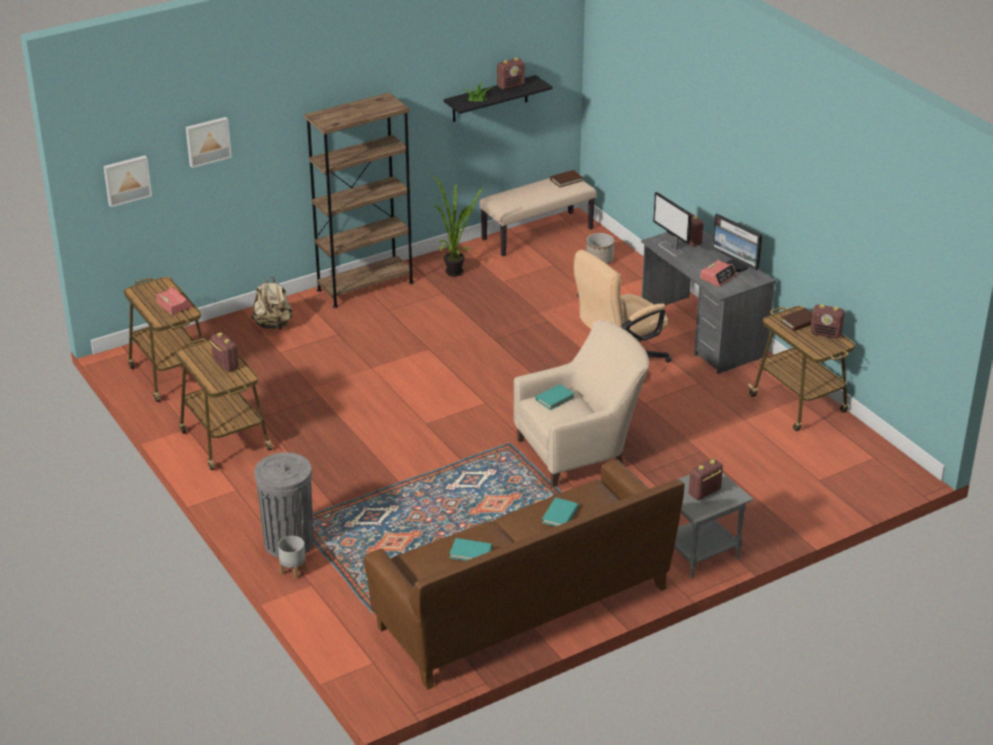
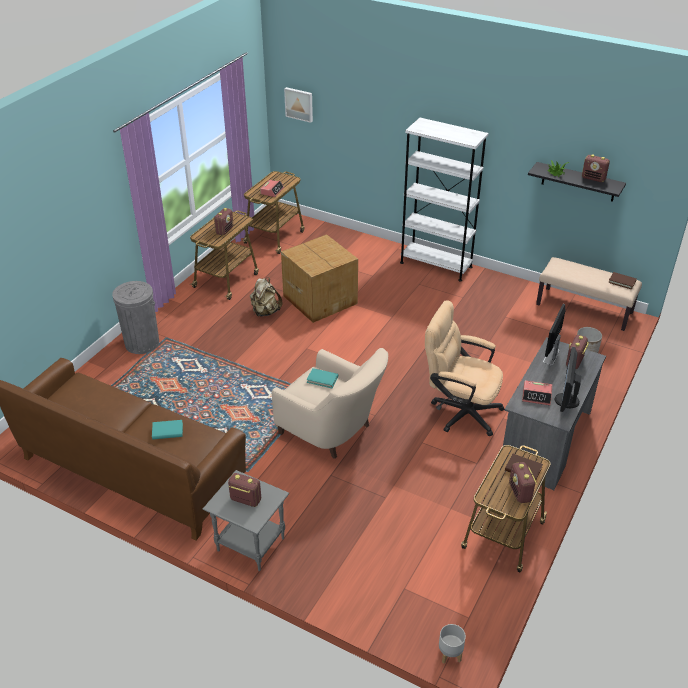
camera: 60 degrees right, 5 degrees up
picture [186,117,232,168] -> none
beige backpack [251,276,292,330] -> beige backpack moved to [250,277,282,317]
grey planter [278,536,306,580] -> grey planter moved to [439,624,466,664]
brown bookcase [304,93,414,308] -> white bookcase [400,118,488,282]
potted plant [431,175,483,277] -> none
turquoise book [449,538,492,561] -> none
none -> cardboard box [281,234,358,323]

